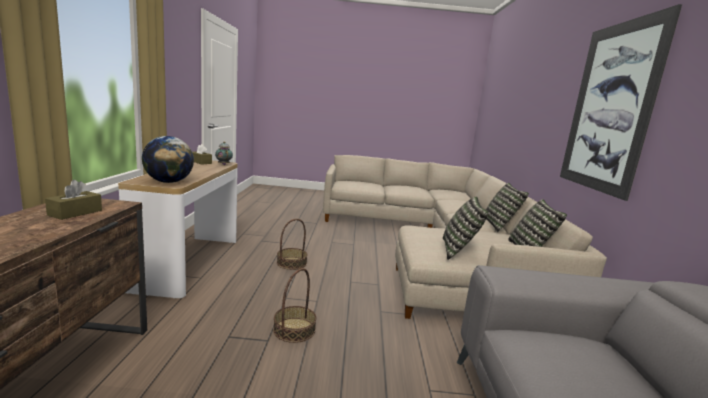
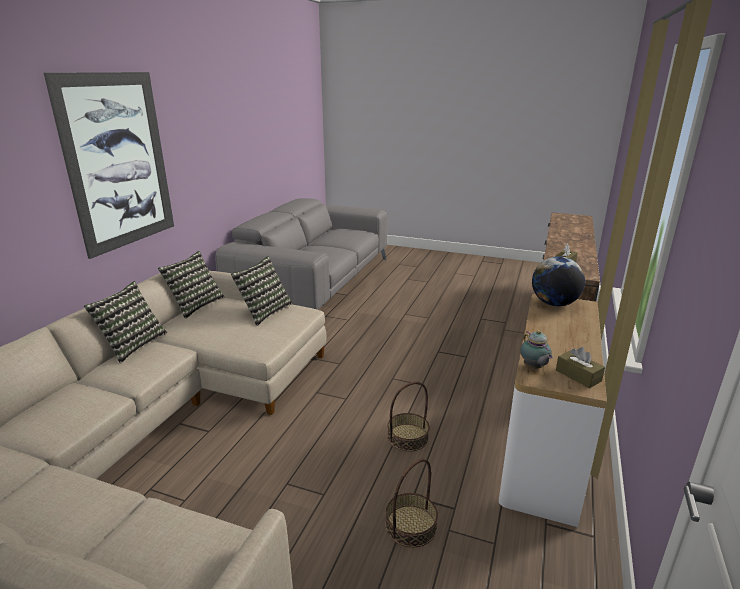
camera: 160 degrees left, 10 degrees up
basket [273,268,317,343] -> basket moved to [385,459,438,548]

